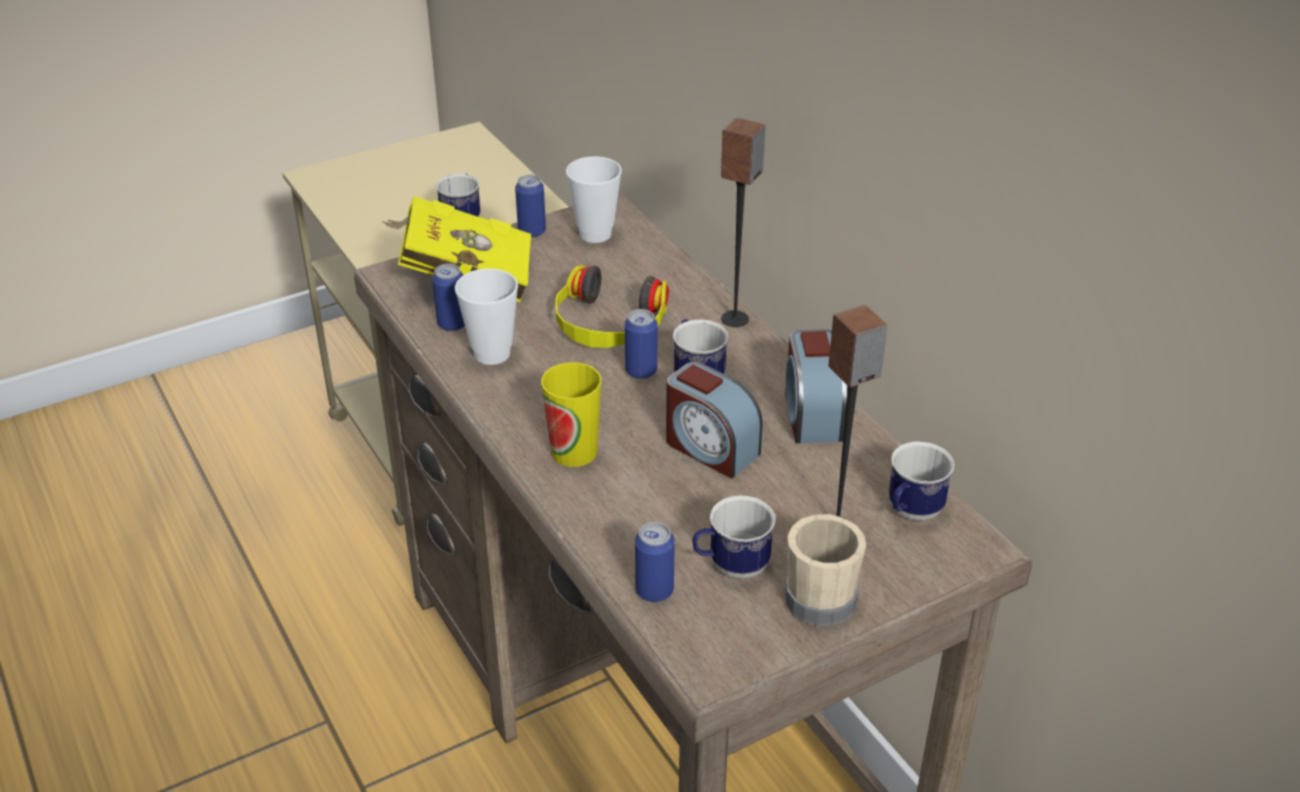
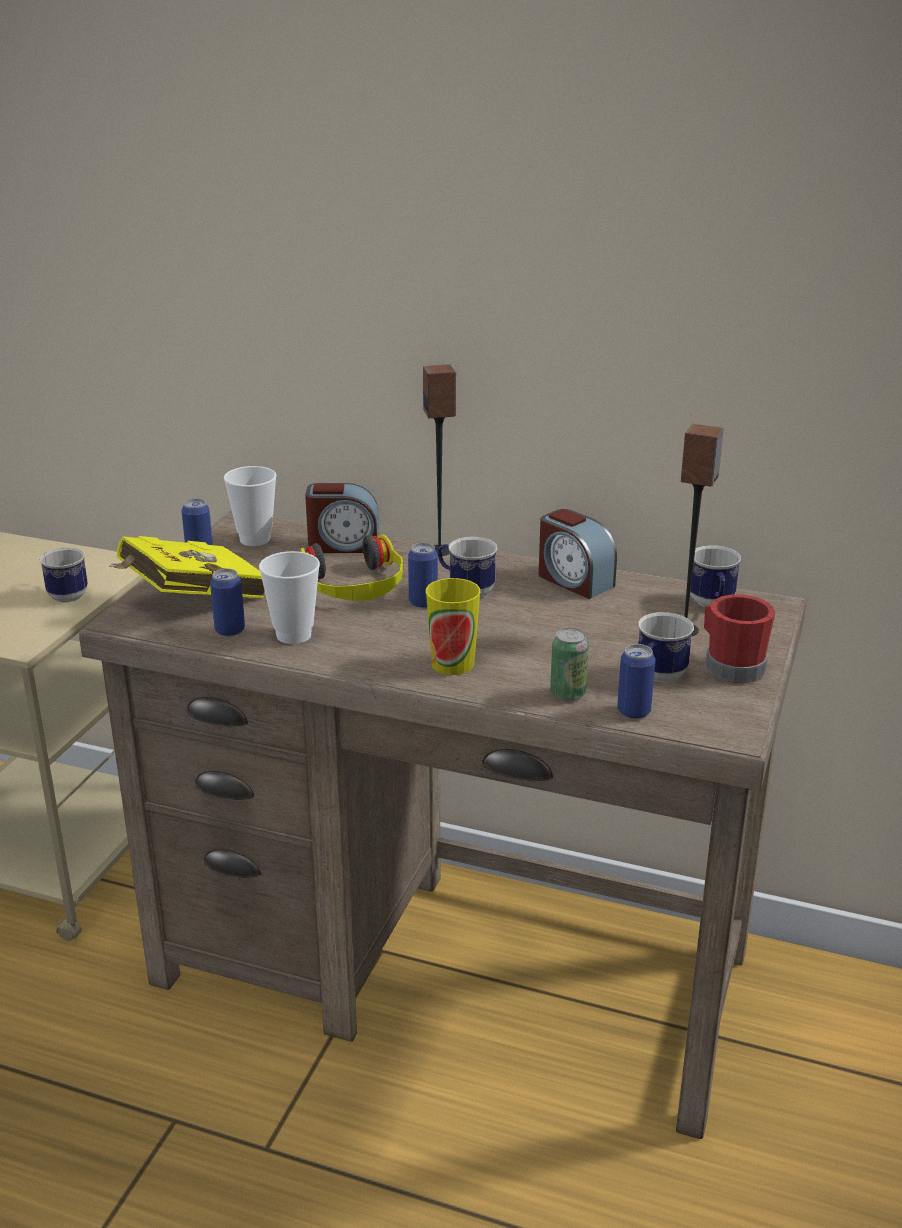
camera: 40 degrees left, 10 degrees down
alarm clock [666,362,763,479] -> alarm clock moved to [305,483,379,553]
beige mug [785,514,866,626] -> red mug [704,594,775,683]
none -> can [550,628,589,701]

